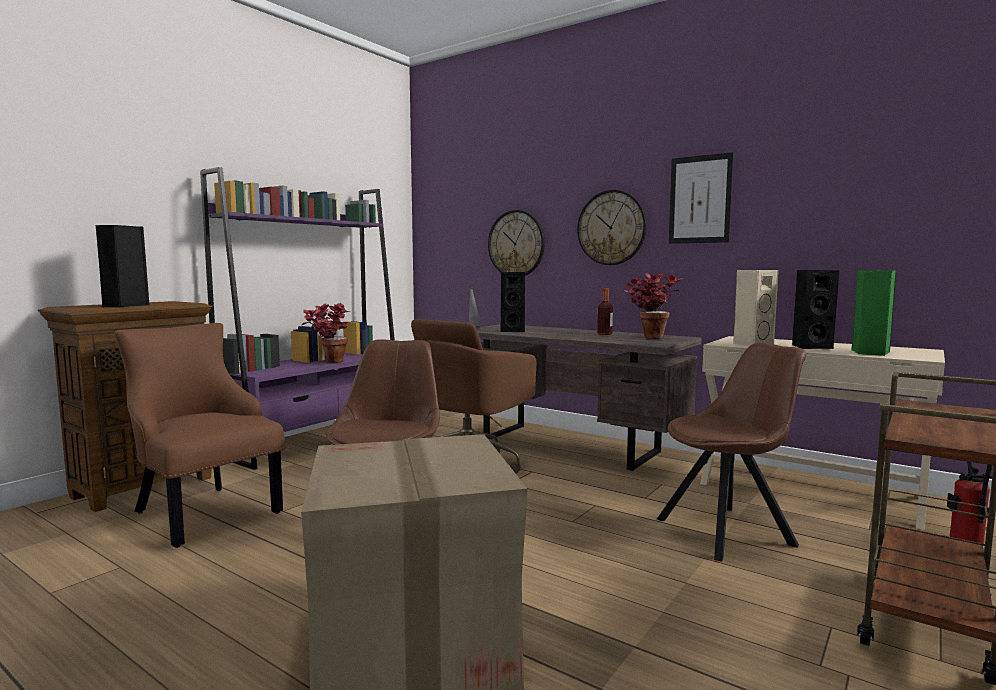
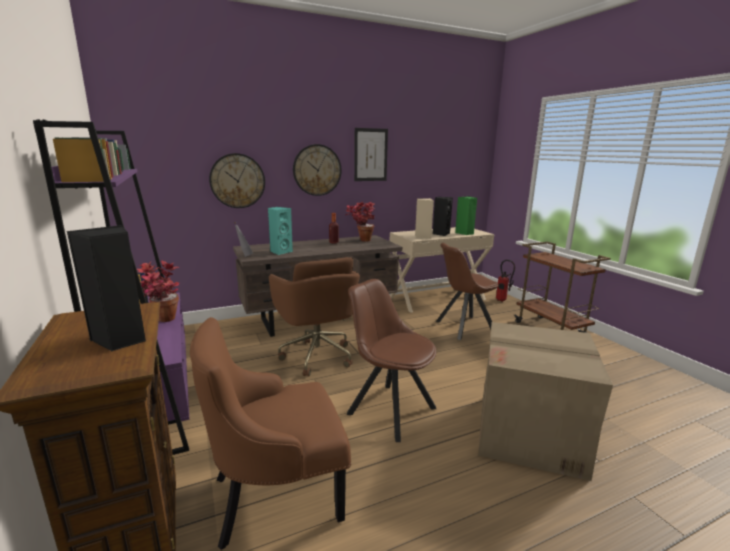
camera: 60 degrees left, 10 degrees up
black speaker [500,272,525,332] -> turquoise speaker [268,207,293,255]
brown chair [657,342,806,562] -> brown chair turned 120 degrees counterclockwise [436,243,499,340]

